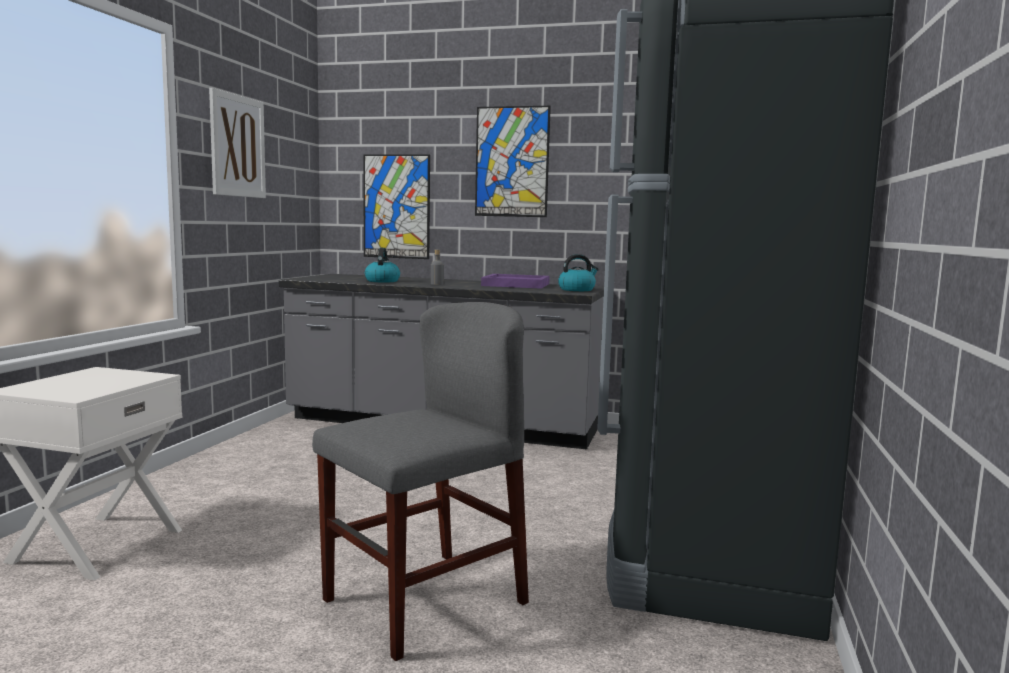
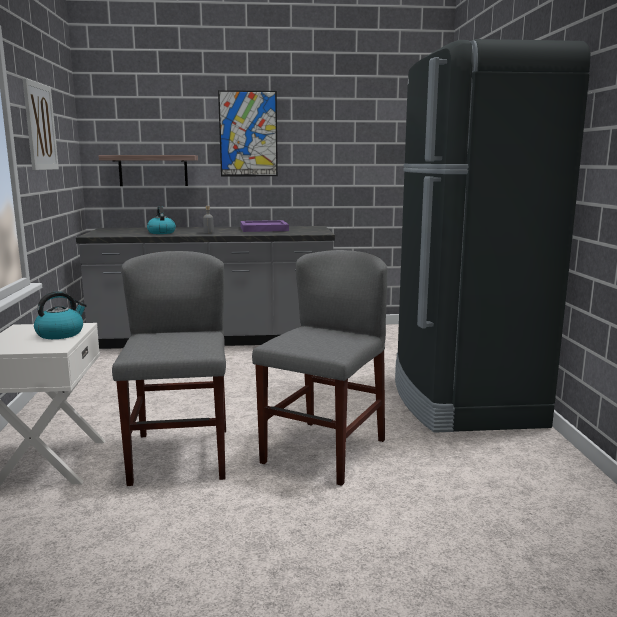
camera: 20 degrees left, 5 degrees up
picture [363,155,430,259] -> shelf [98,155,198,186]
kettle [558,254,599,291] -> kettle moved to [34,291,87,339]
none -> grey chair [112,251,226,486]

